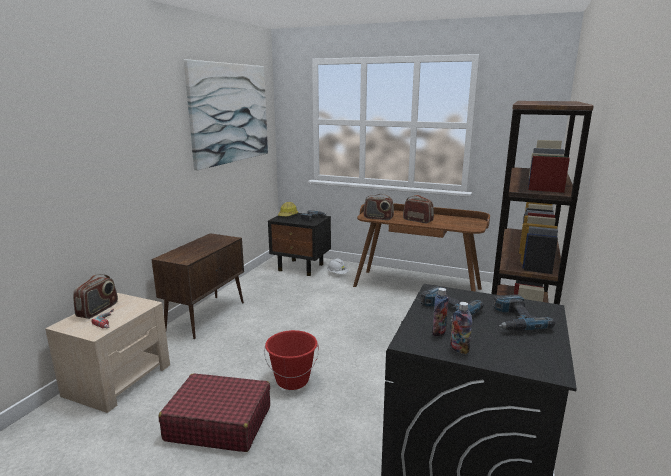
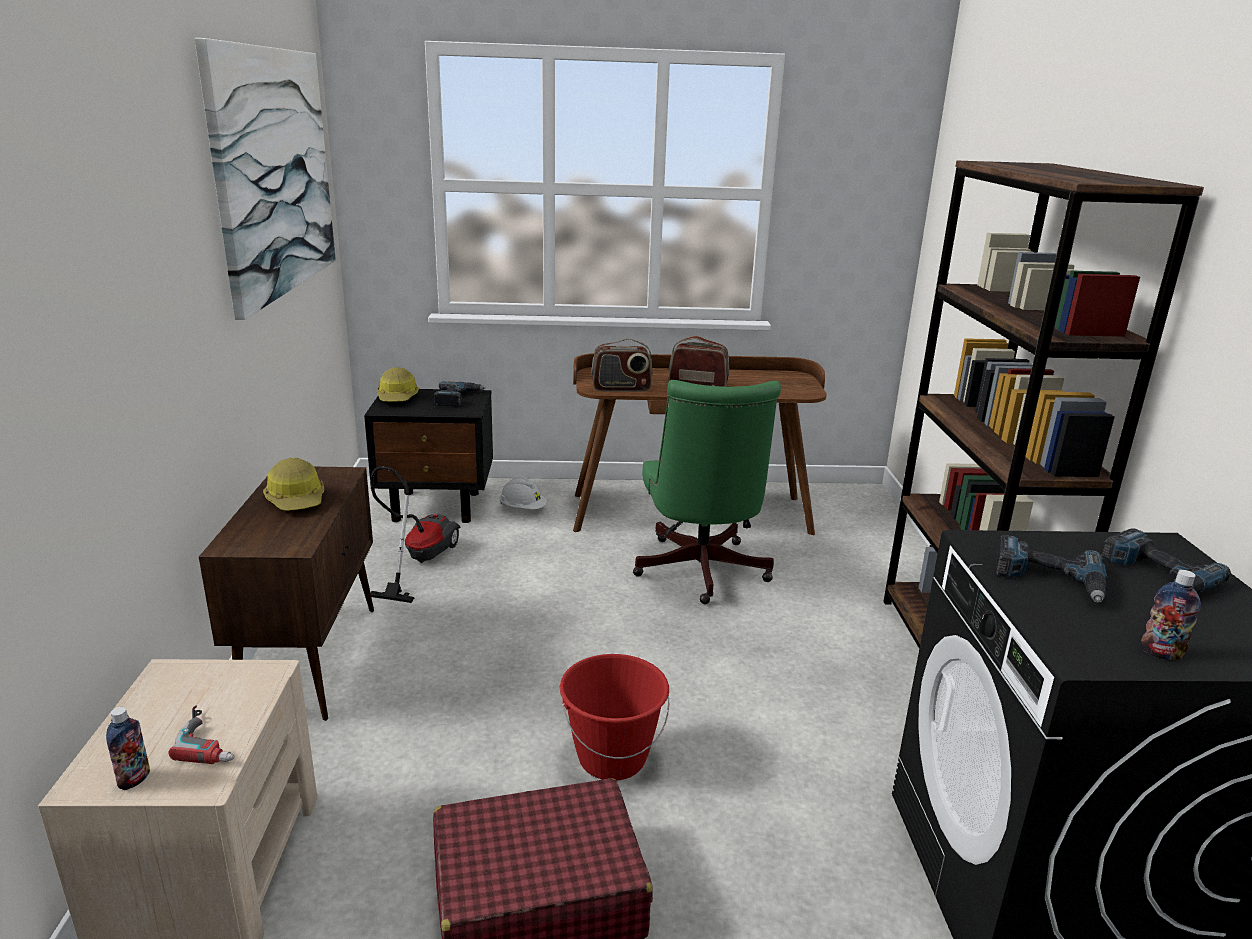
camera: 25 degrees left, 5 degrees up
radio [73,274,118,319] -> none
bottle [432,288,449,337] -> bottle moved to [106,707,150,790]
none -> hard hat [263,458,324,511]
none -> vacuum cleaner [370,466,460,603]
none -> green office chair [633,380,781,604]

